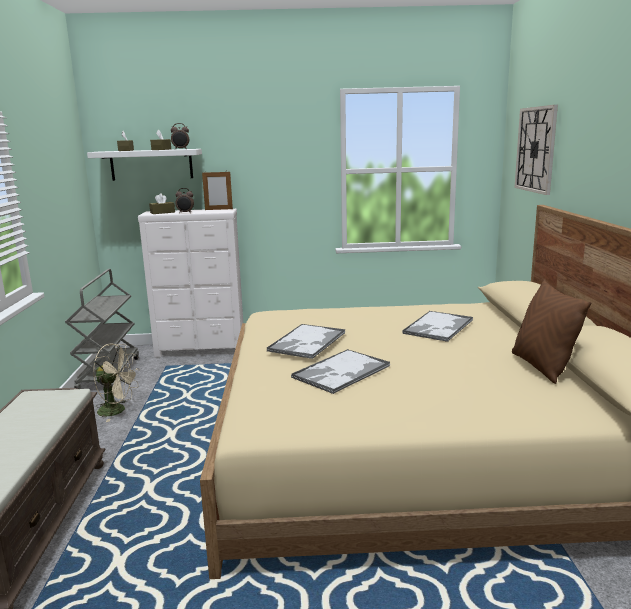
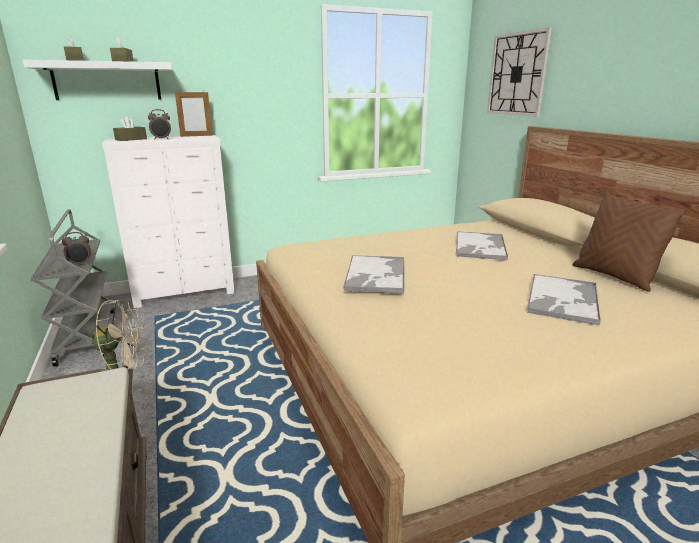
camera: 20 degrees left, 5 degrees up
alarm clock [171,123,189,149] -> alarm clock moved to [62,232,91,264]
tray [291,349,390,394] -> tray moved to [527,274,601,325]

